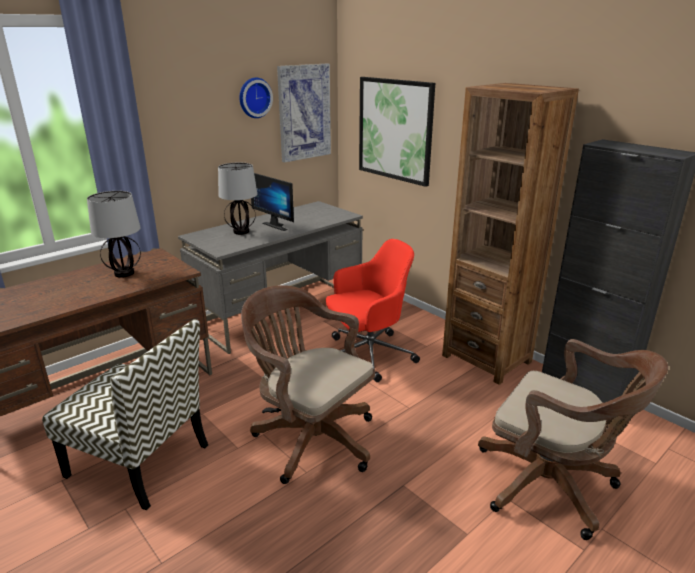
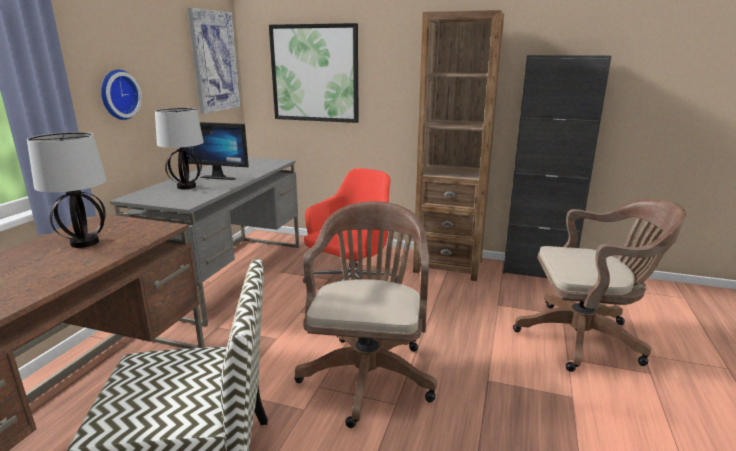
camera: 30 degrees left, 5 degrees down
wall clock [239,78,273,118] -> wall clock moved to [101,69,142,120]
brown office chair [241,285,375,484] -> brown office chair turned 90 degrees clockwise [294,201,437,428]

